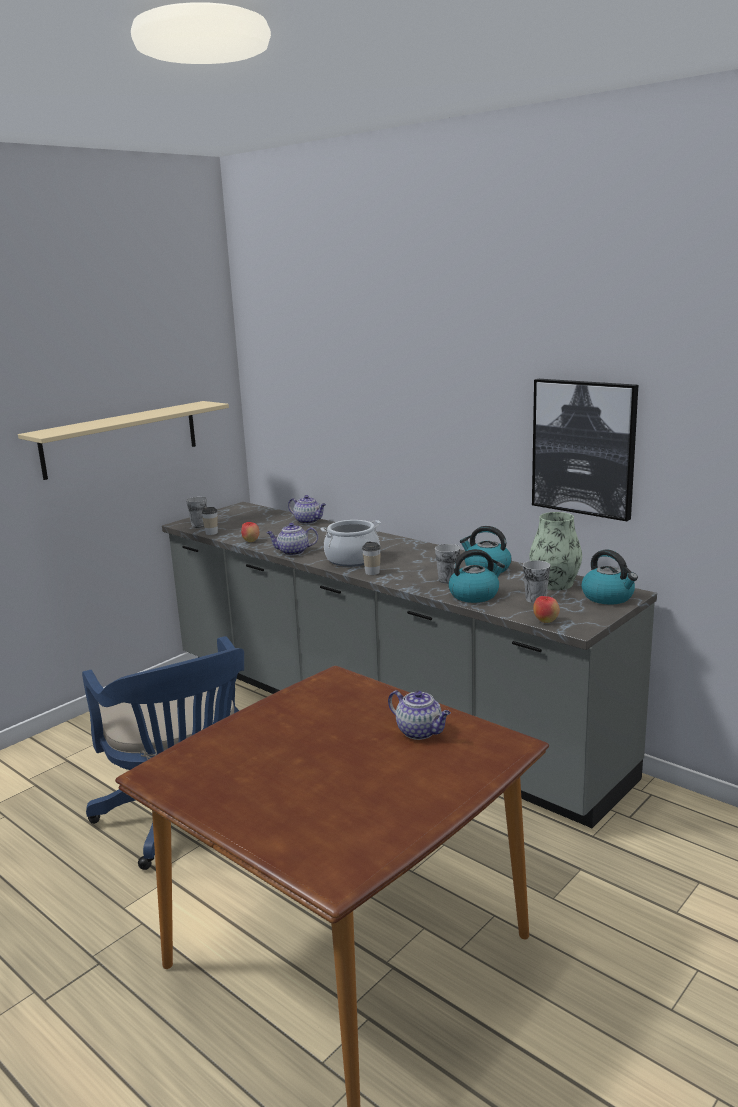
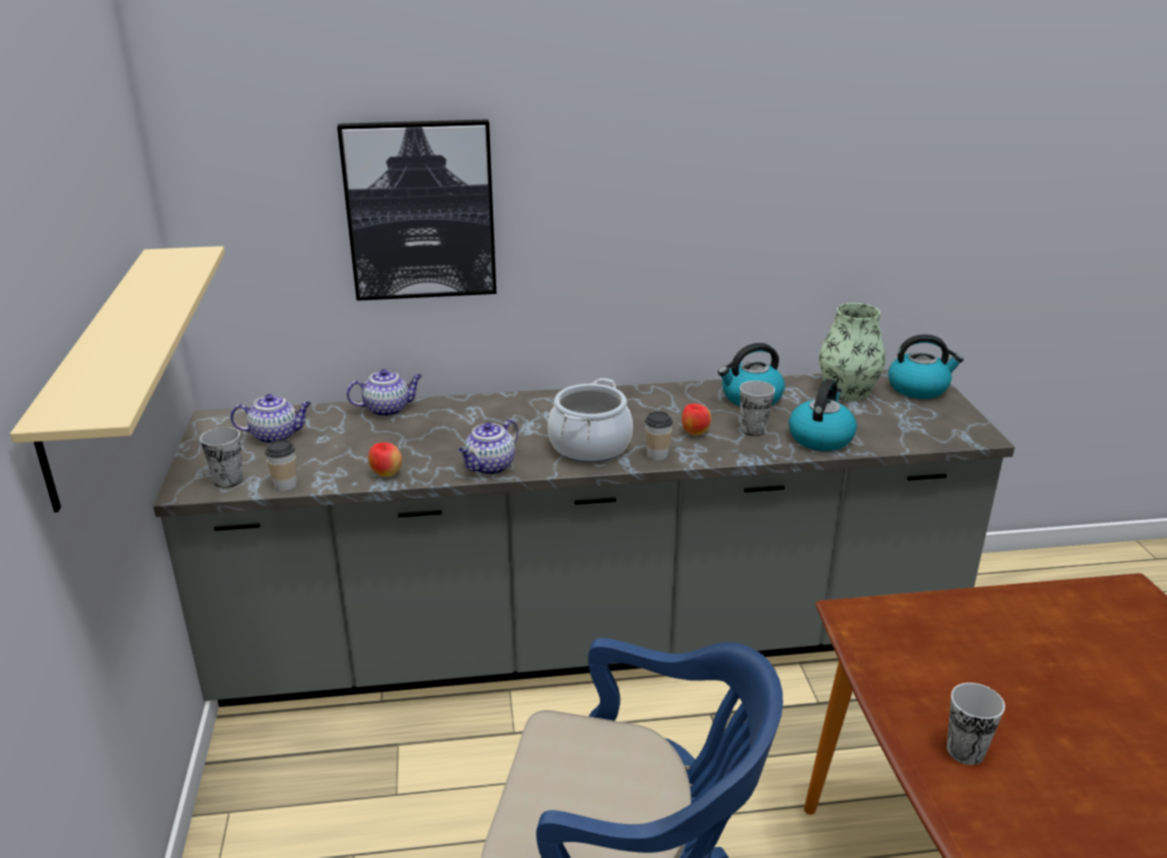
camera: 50 degrees left, 10 degrees up
teapot [388,690,451,740] -> teapot moved to [230,394,311,444]
cup [523,560,551,603] -> cup moved to [947,683,1005,765]
picture [532,379,638,521] -> picture moved to [337,119,496,301]
apple [533,596,560,623] -> apple moved to [682,404,712,436]

